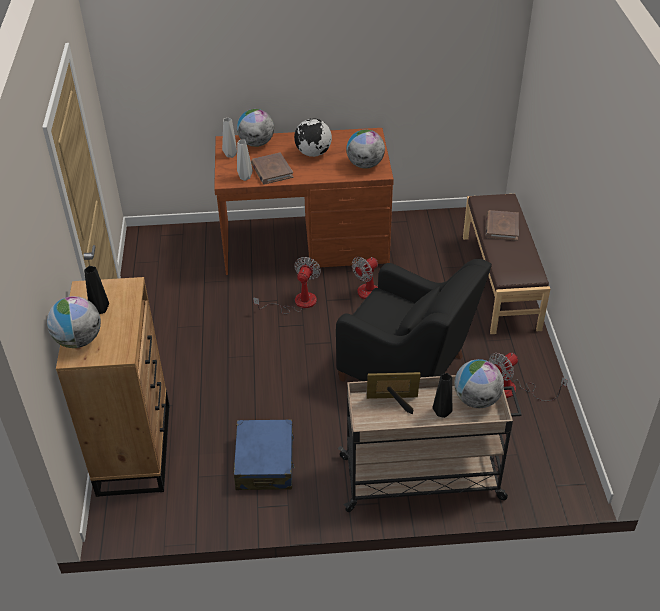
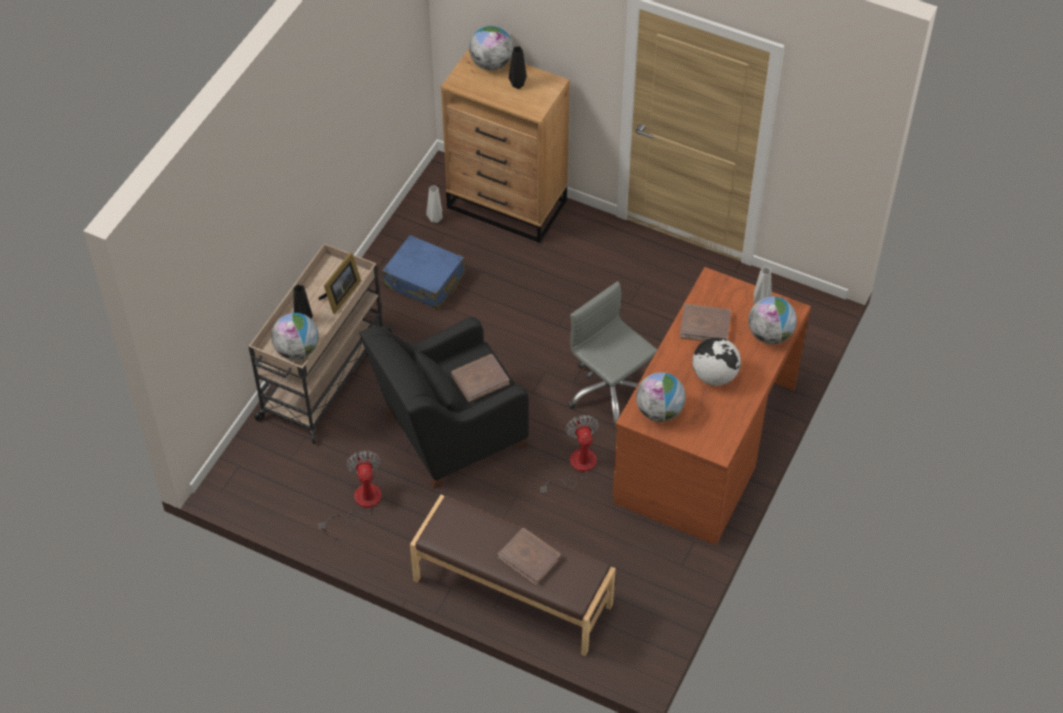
camera: 120 degrees right, 10 degrees up
grey vase [237,140,253,181] -> grey vase moved to [426,185,443,223]
fan [253,257,321,314] -> grey office chair [568,281,657,429]
none -> brown book [451,354,510,402]

